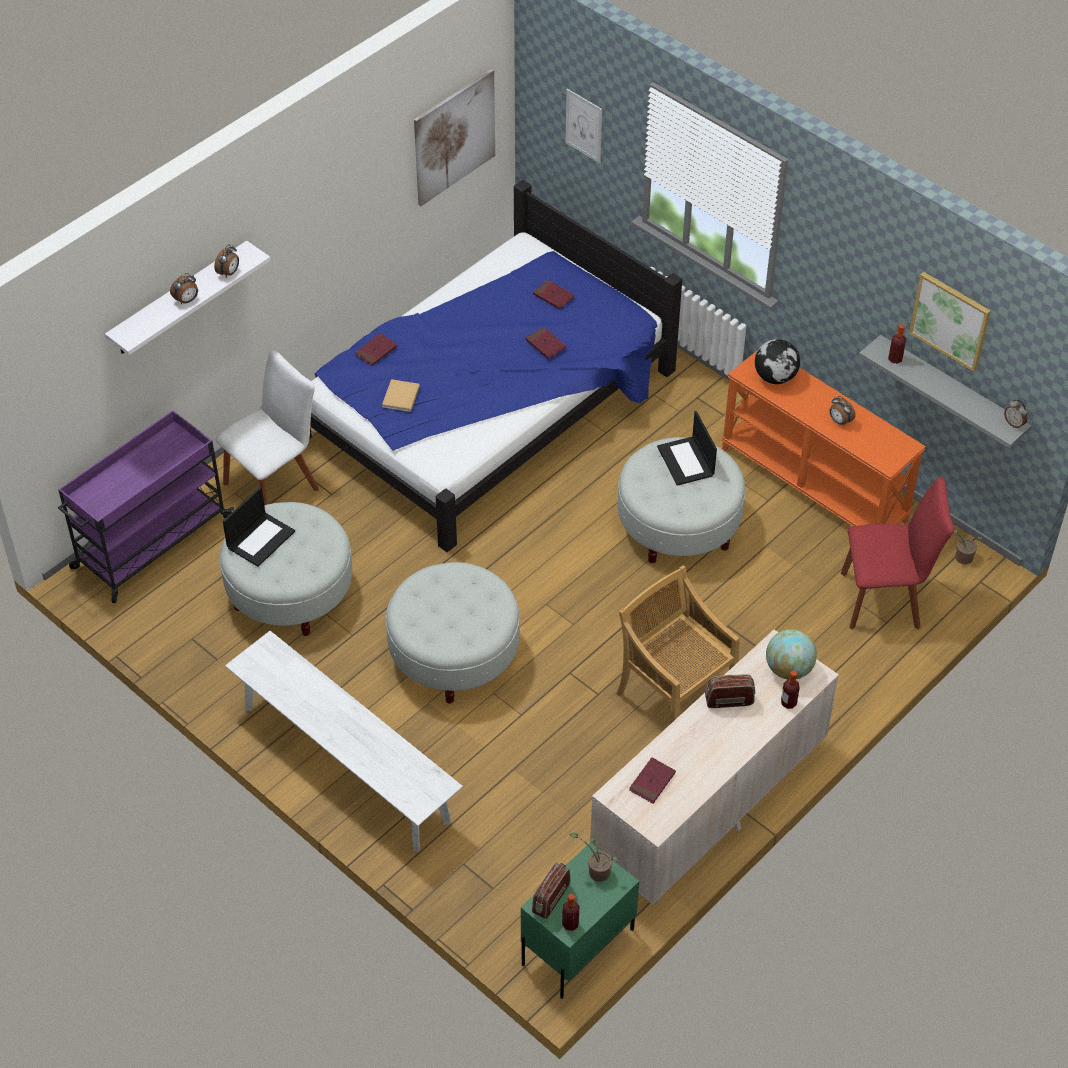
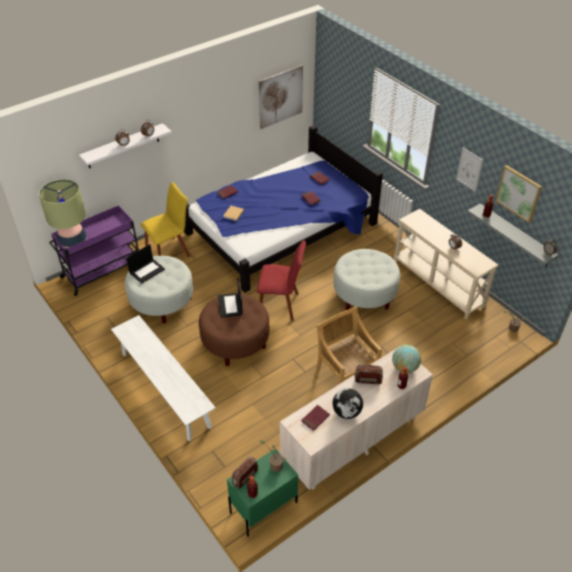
camera: 10 degrees right, 5 degrees down
white chair [215,350,319,505] -> yellow chair [141,182,190,257]
white ottoman [386,562,520,704] -> brown ottoman [199,294,270,366]
picture [566,89,602,163] -> picture moved to [456,148,483,192]
laptop [657,411,717,486] -> laptop moved to [218,278,243,318]
orange console table [721,350,926,526] -> beige console table [394,209,498,319]
globe [755,339,800,384] -> globe moved to [333,388,363,419]
red chair [841,477,954,630] -> red chair moved to [257,240,306,321]
none -> table lamp [39,179,87,248]

